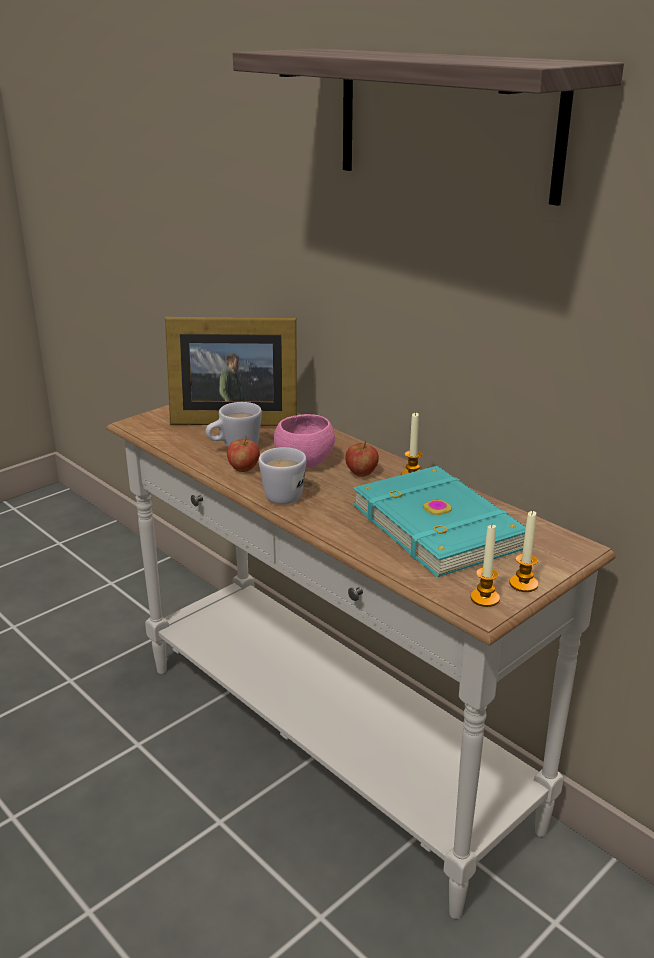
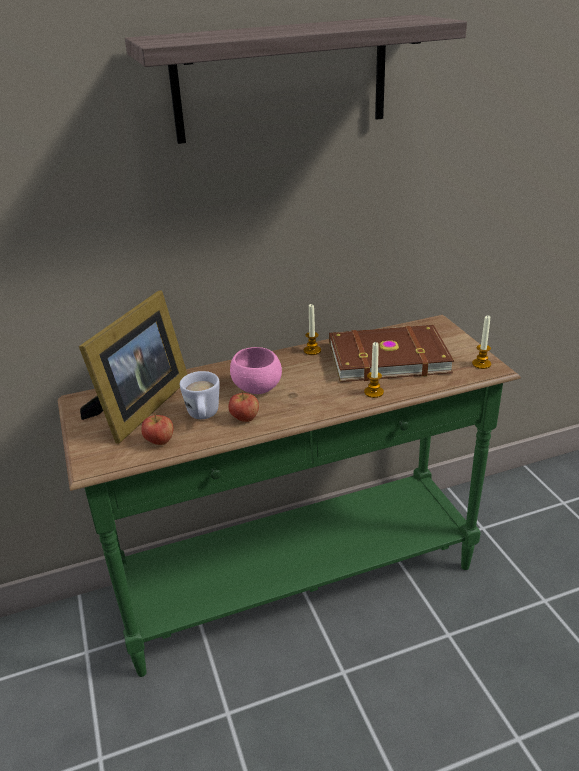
camera: 65 degrees left, 5 degrees up
white console table [106,405,616,919] -> green console table [58,315,521,677]
white mug [259,447,307,504] -> none
apple [345,441,379,477] -> apple moved to [141,413,173,445]
turquoise book [352,466,526,577] -> brown book [329,325,454,382]
candle [509,510,538,592] -> candle moved to [364,342,384,398]

